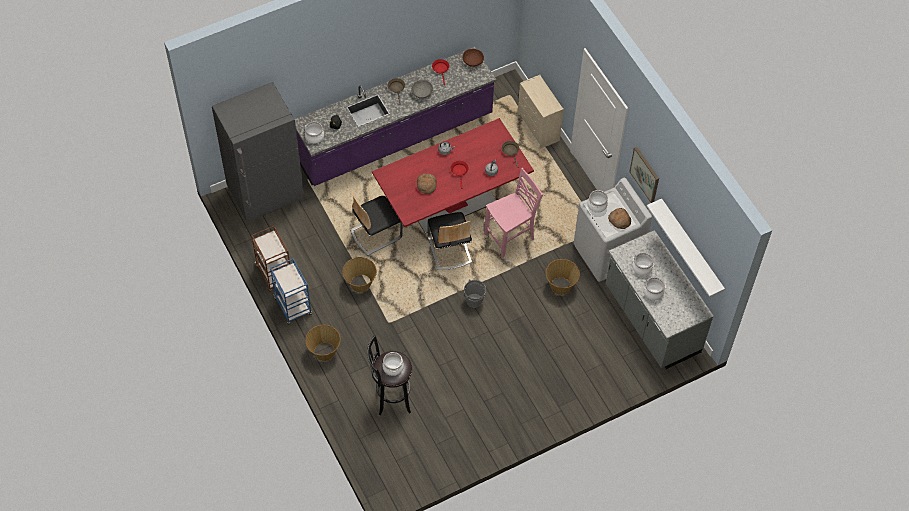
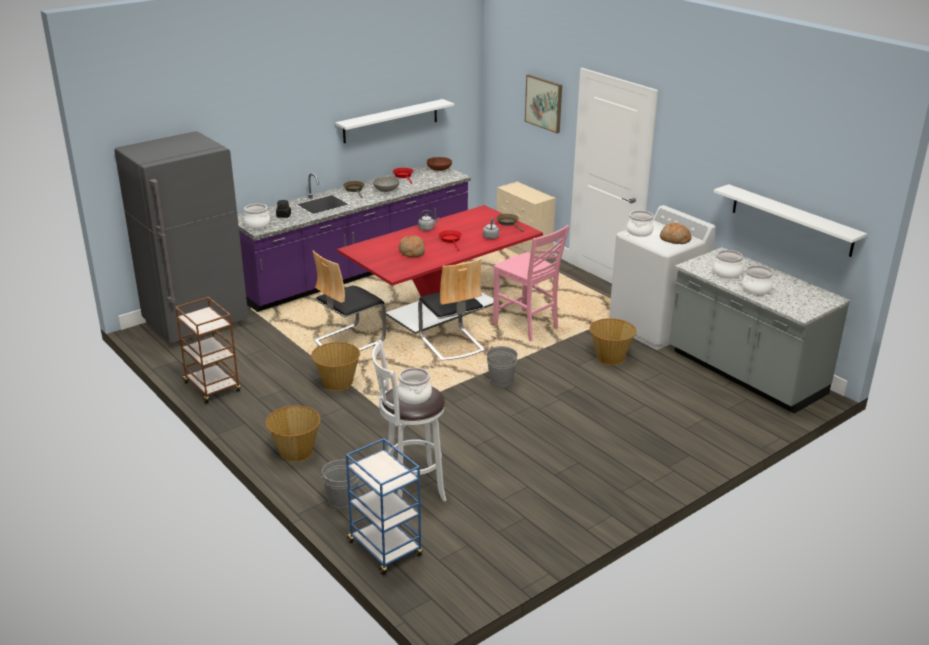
camera: 10 degrees left, 30 degrees down
blue cart [270,258,312,325] -> blue cart moved to [345,438,423,575]
black stool [367,335,412,415] -> white stool [372,340,447,501]
pink chair [484,168,543,258] -> pink chair turned 90 degrees clockwise [493,225,569,341]
picture [629,147,659,203] -> picture moved to [525,74,562,133]
none -> grey bucket [322,460,359,510]
none -> white shelf [335,99,454,143]

